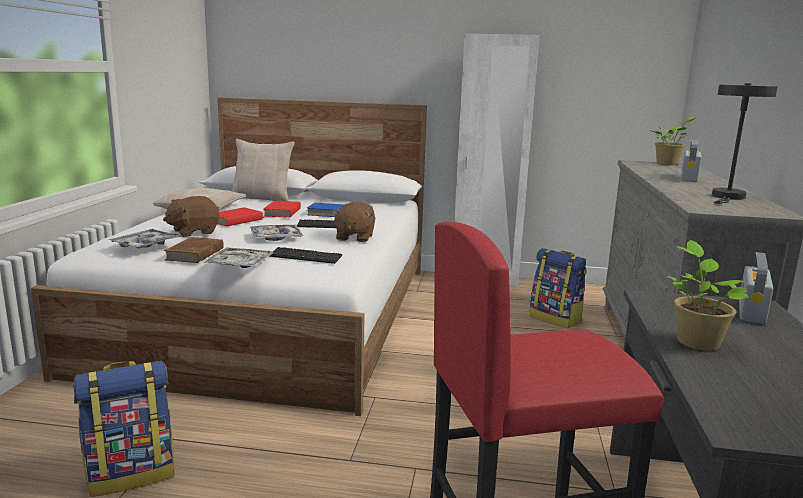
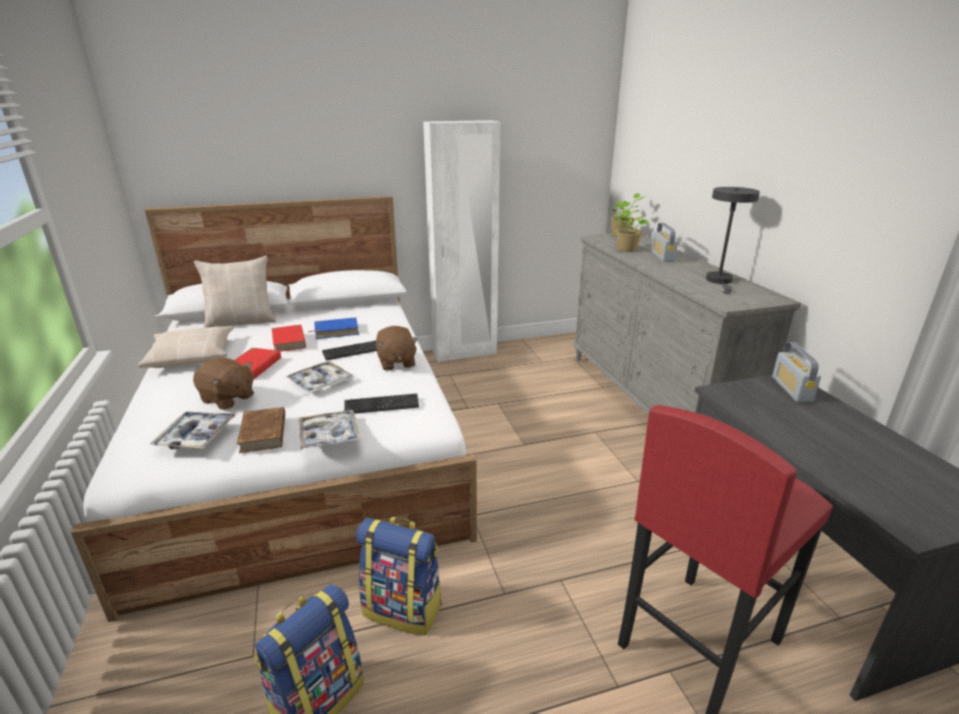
camera: 25 degrees left, 10 degrees up
brown plush toy [163,196,219,237] -> brown plush toy turned 90 degrees counterclockwise [193,358,254,410]
backpack [529,248,587,328] -> backpack moved to [356,517,442,635]
potted plant [667,240,749,351] -> potted plant moved to [615,201,649,252]

